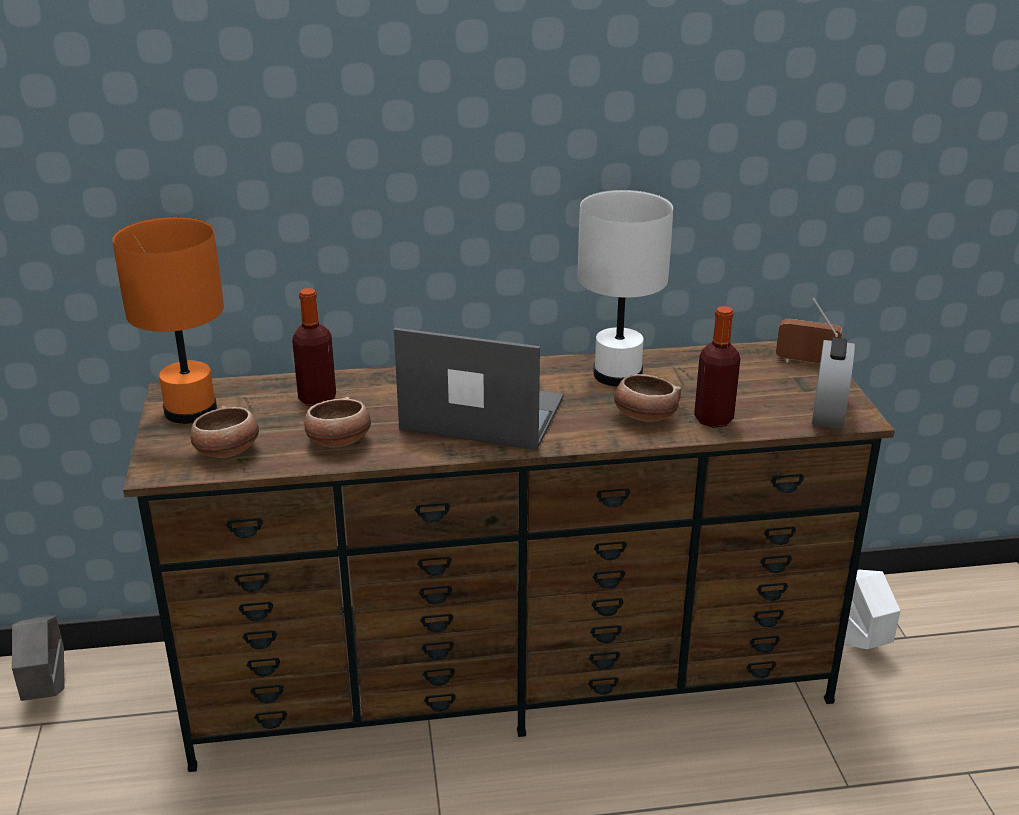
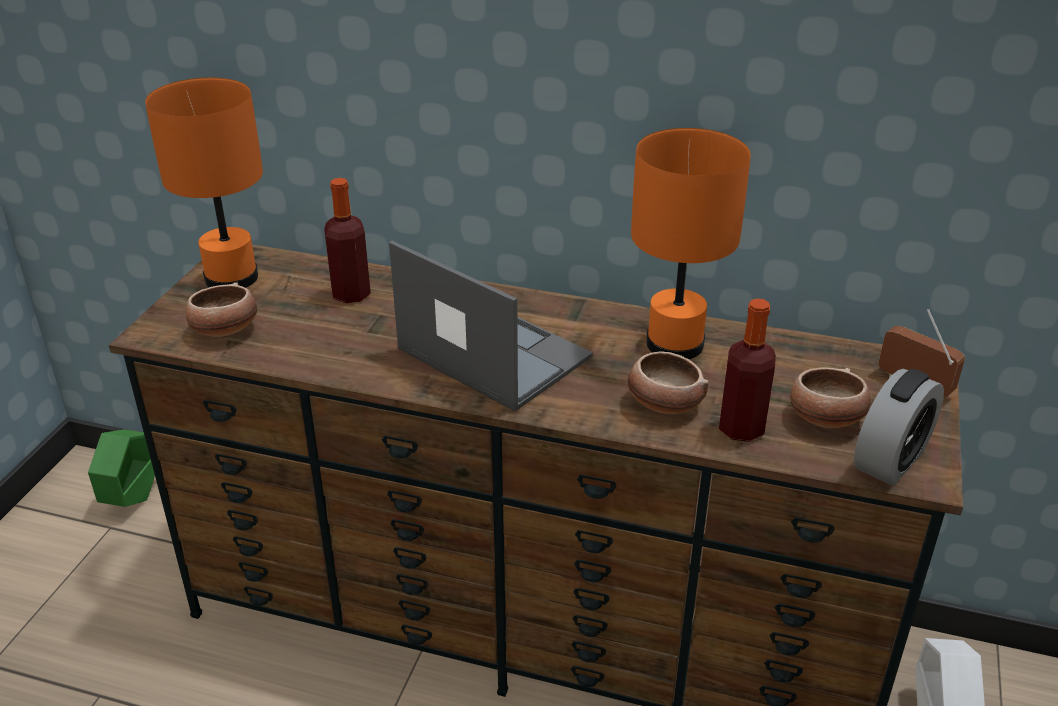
camera: 25 degrees right, 5 degrees up
grey planter [12,616,64,701] -> green planter [88,429,155,507]
bowl [304,397,371,447] -> bowl moved to [790,367,871,428]
white table lamp [578,190,673,387] -> orange table lamp [631,128,751,359]

